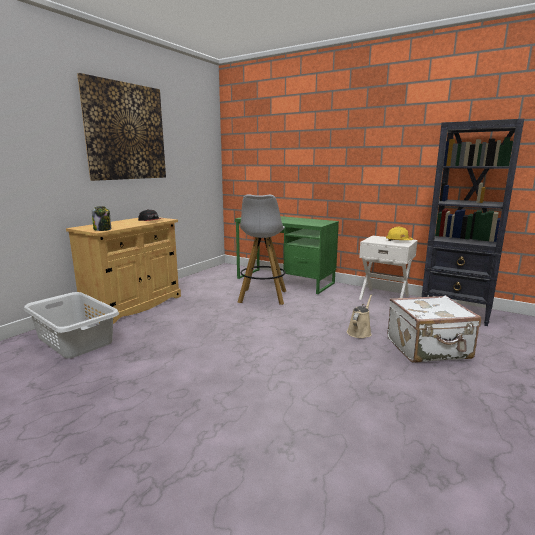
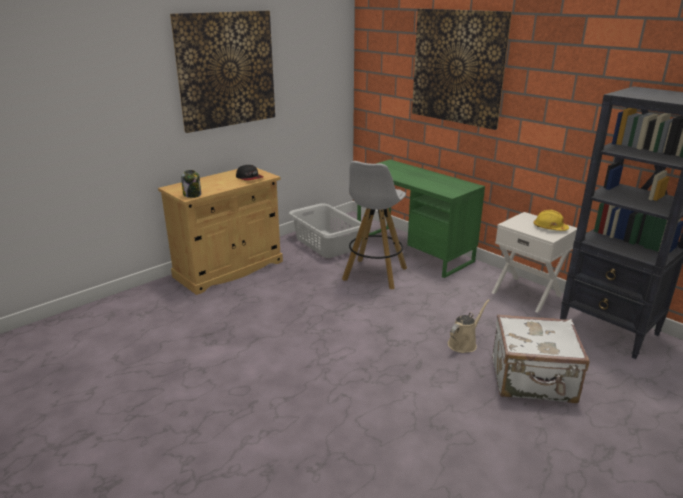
camera: 15 degrees right, 10 degrees up
grey laundry basket [24,292,119,358] -> grey laundry basket moved to [288,203,361,258]
none -> picture [412,9,512,130]

